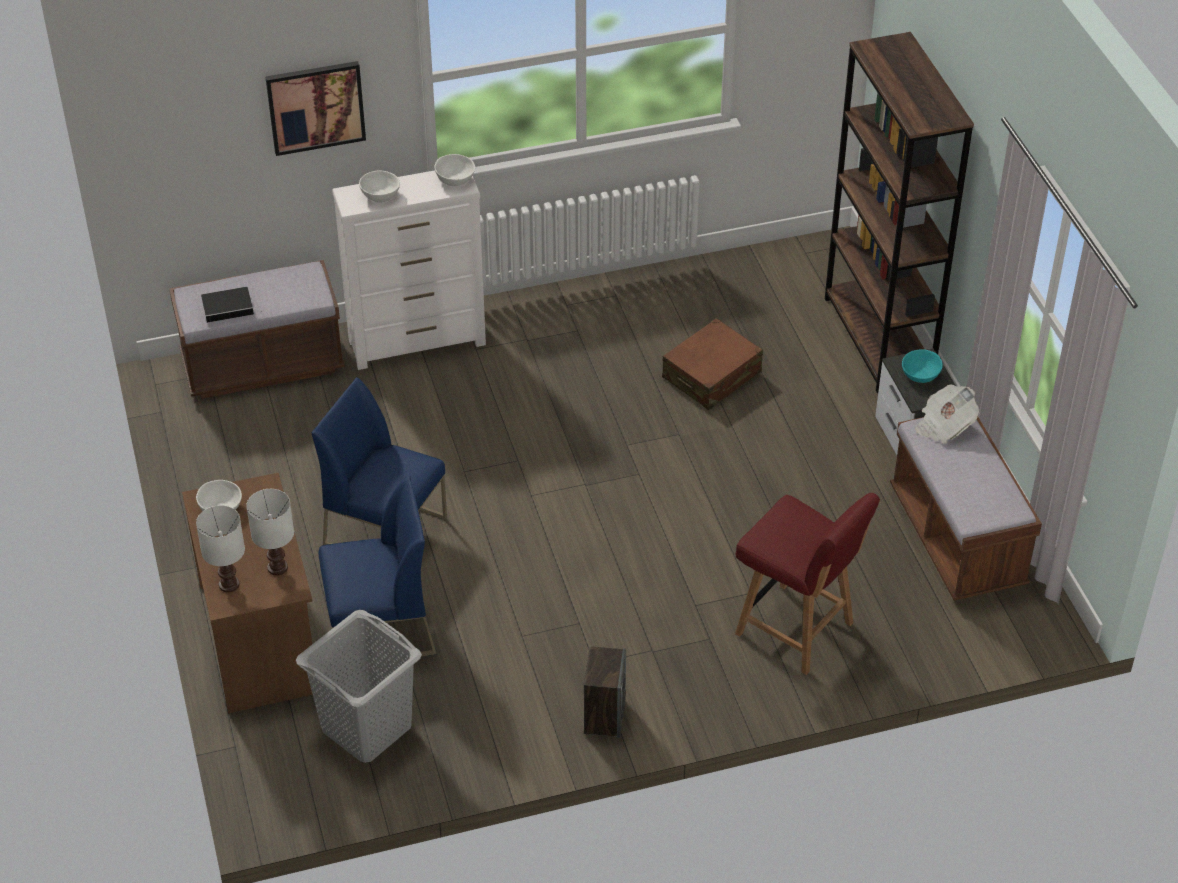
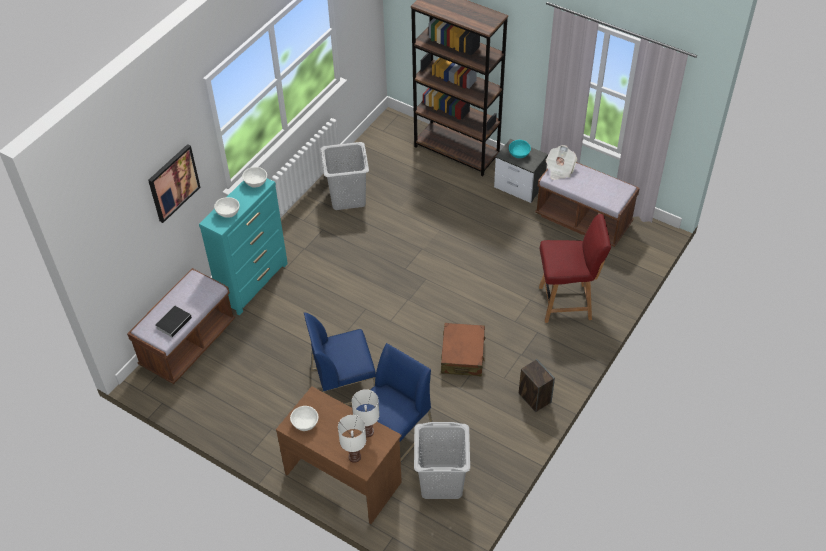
camera: 40 degrees left, 5 degrees up
white dresser [332,170,486,370] -> turquoise dresser [199,178,288,315]
brown suitcase [662,318,763,410] -> brown suitcase moved to [441,323,486,376]
none -> grey laundry basket [320,142,369,210]

